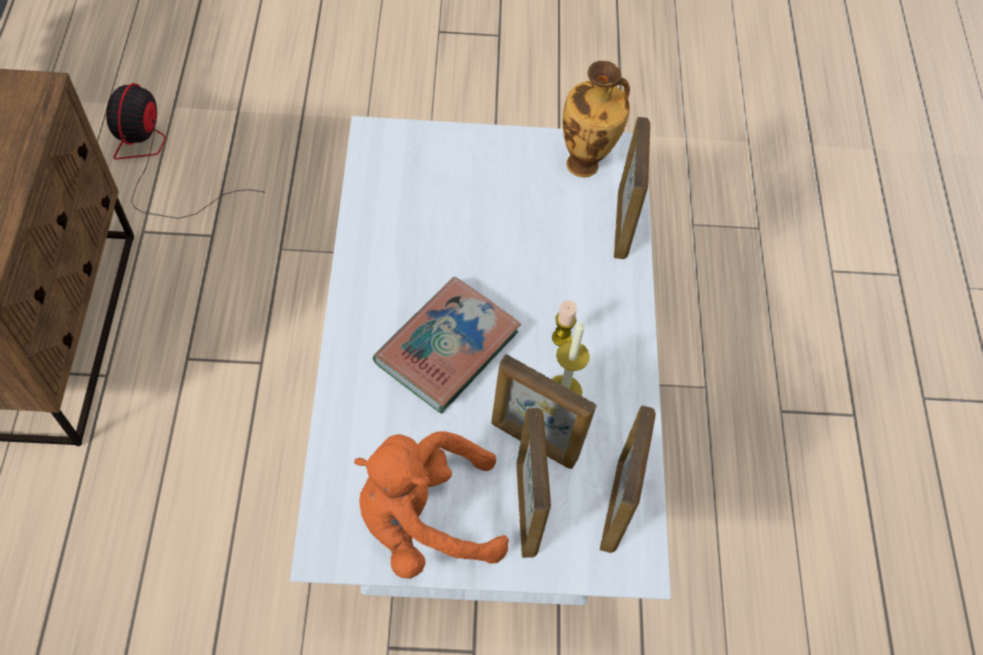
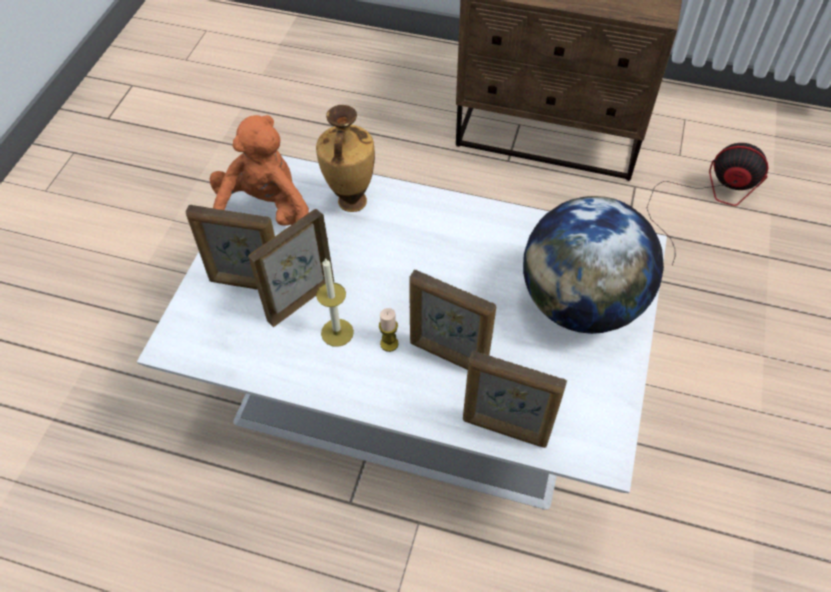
camera: 110 degrees right, 5 degrees down
book [373,277,521,414] -> none
vase [563,61,630,177] -> vase moved to [316,105,375,212]
picture frame [600,405,656,553] -> picture frame moved to [409,270,496,370]
none -> globe [523,196,664,334]

